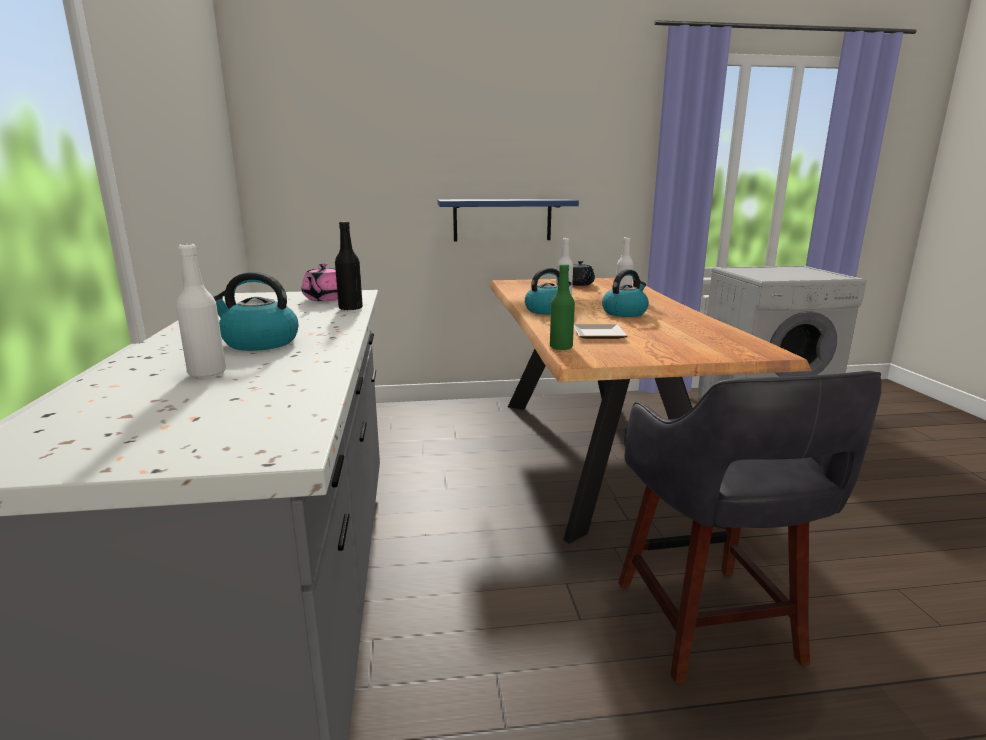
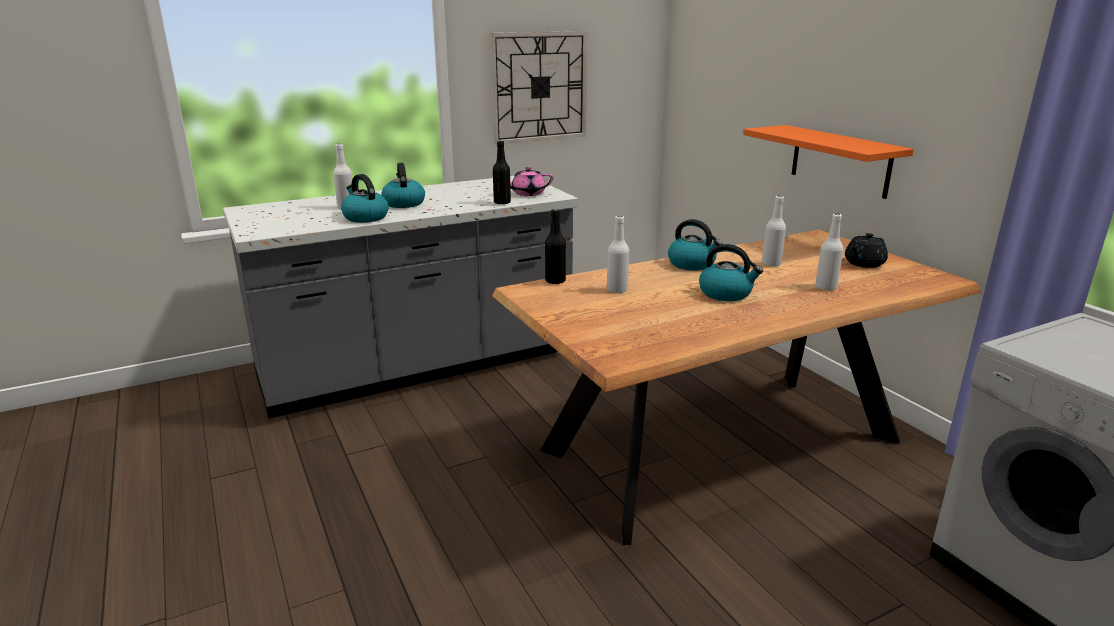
camera: 70 degrees right, 5 degrees up
blue shelf [438,199,579,241] -> orange shelf [743,125,914,199]
green bottle [550,264,575,350] -> black bottle [545,209,566,284]
plate [574,324,628,339] -> white bottle [607,216,629,293]
grey stool [618,371,882,684] -> none
none -> kettle [341,174,389,223]
none -> wall clock [490,31,588,144]

